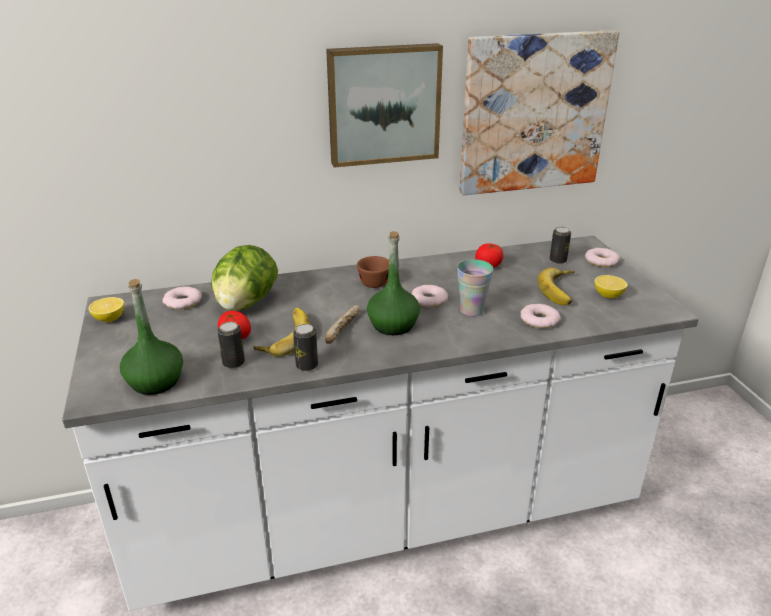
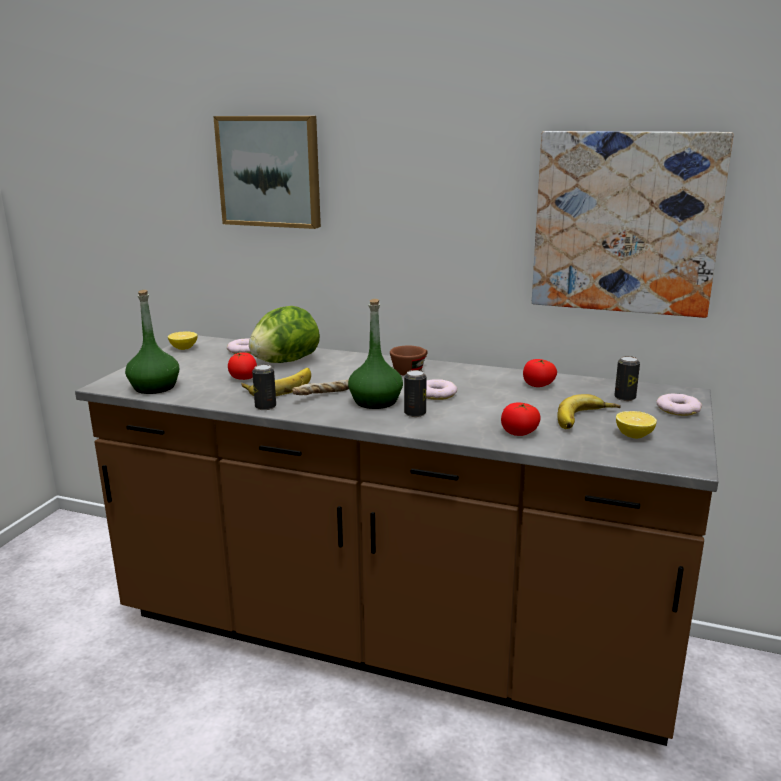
camera: 35 degrees right, 10 degrees down
white counter [62,236,699,611] -> brown counter [75,336,718,746]
can [217,322,245,369] -> can moved to [404,370,426,417]
picture [326,43,443,168] -> picture moved to [213,116,321,229]
cup [457,259,493,316] -> none
donut [520,304,561,328] -> tomato [501,402,541,436]

